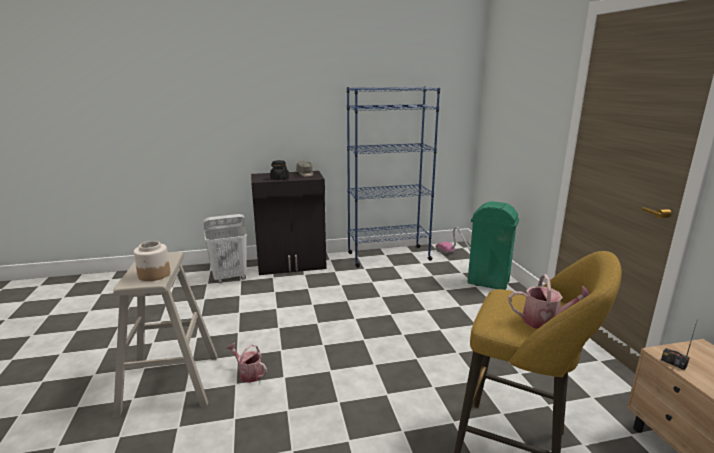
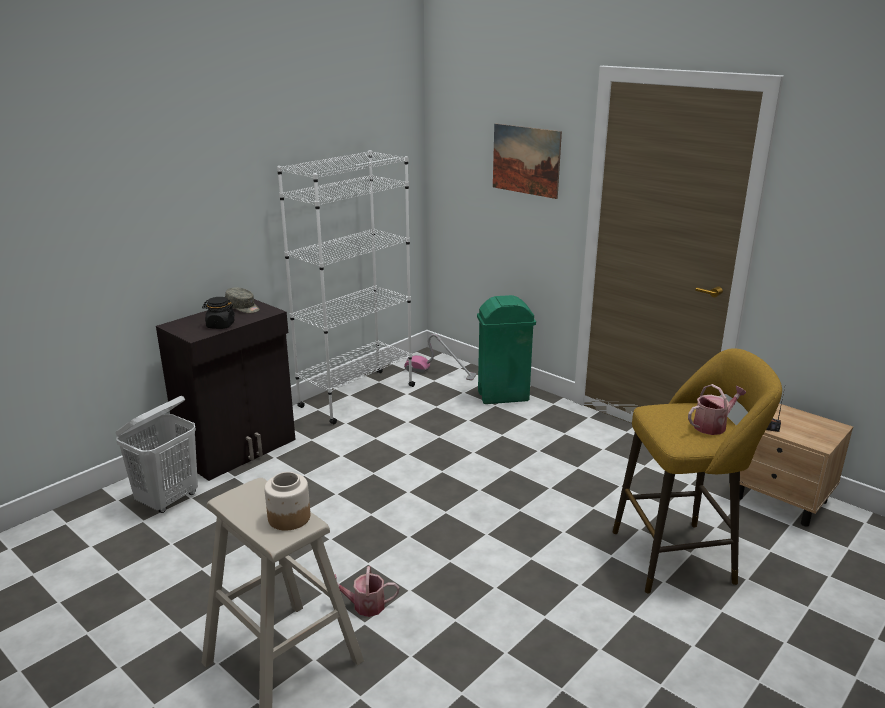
camera: 35 degrees left, 5 degrees up
blue bookcase [347,86,440,267] -> white bookcase [277,150,415,424]
none -> picture [493,123,562,199]

